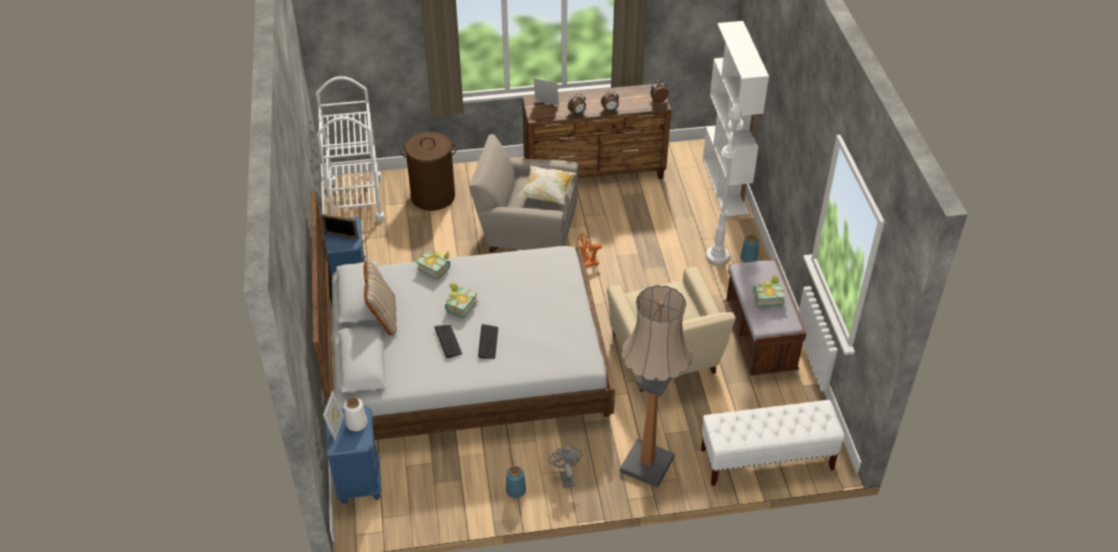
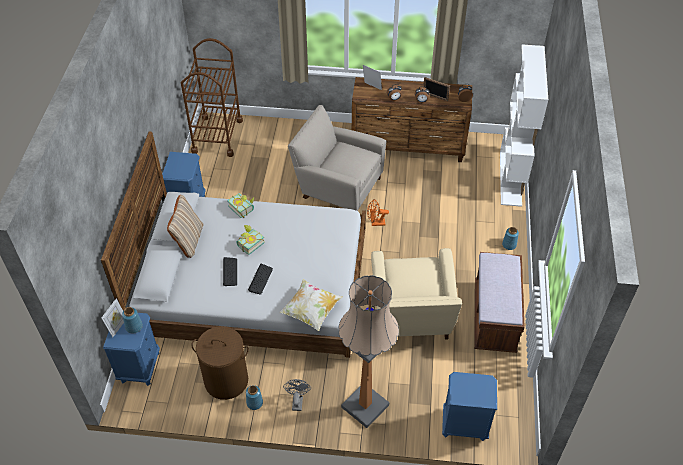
camera: 15 degrees right, 5 degrees up
white cart [316,76,385,222] -> brown cart [181,38,243,157]
picture frame [320,214,359,239] -> picture frame moved to [423,77,450,101]
white vase [344,397,367,431] -> blue vase [122,307,143,334]
brown laundry basket [400,132,457,211] -> brown laundry basket moved to [191,326,249,400]
pillow [518,166,576,204] -> pillow moved to [279,279,343,331]
white bench [701,400,844,486] -> blue nightstand [442,372,497,441]
white floor lamp [706,103,744,264] -> none
book [753,275,785,307] -> none

